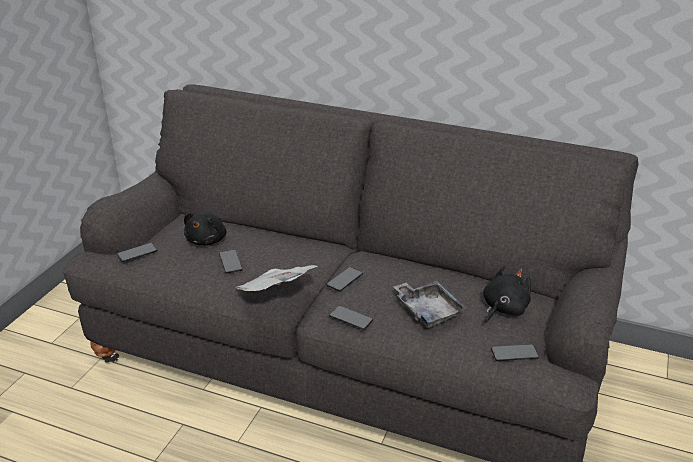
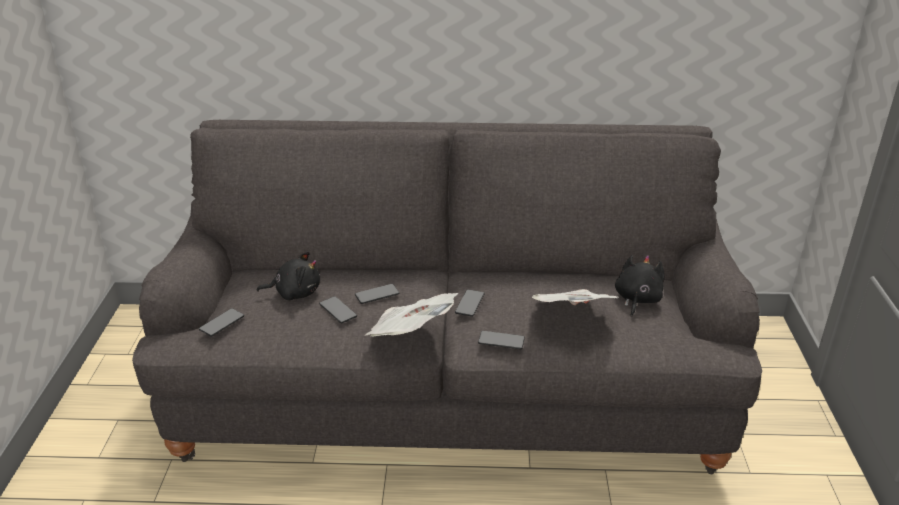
camera: 20 degrees left, 0 degrees up
black plush toy [184,212,227,246] -> black plush toy turned 90 degrees counterclockwise [257,251,320,300]
grey tray [393,280,467,328] -> newspaper [532,289,617,305]
phone [491,344,539,361] -> phone moved to [355,284,399,304]

